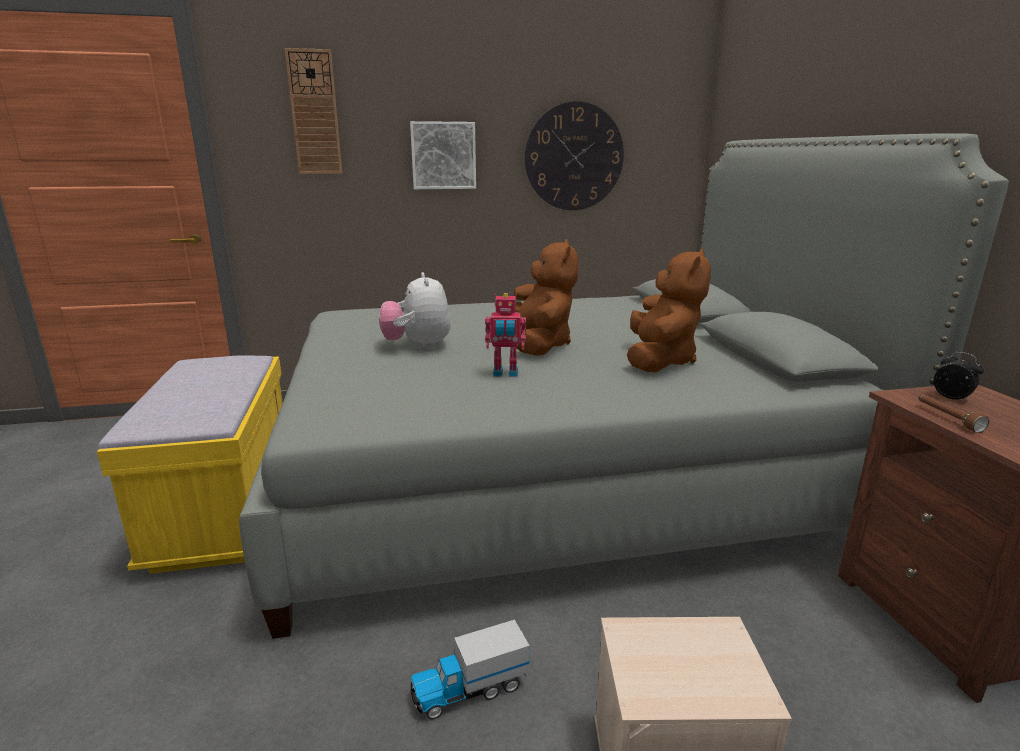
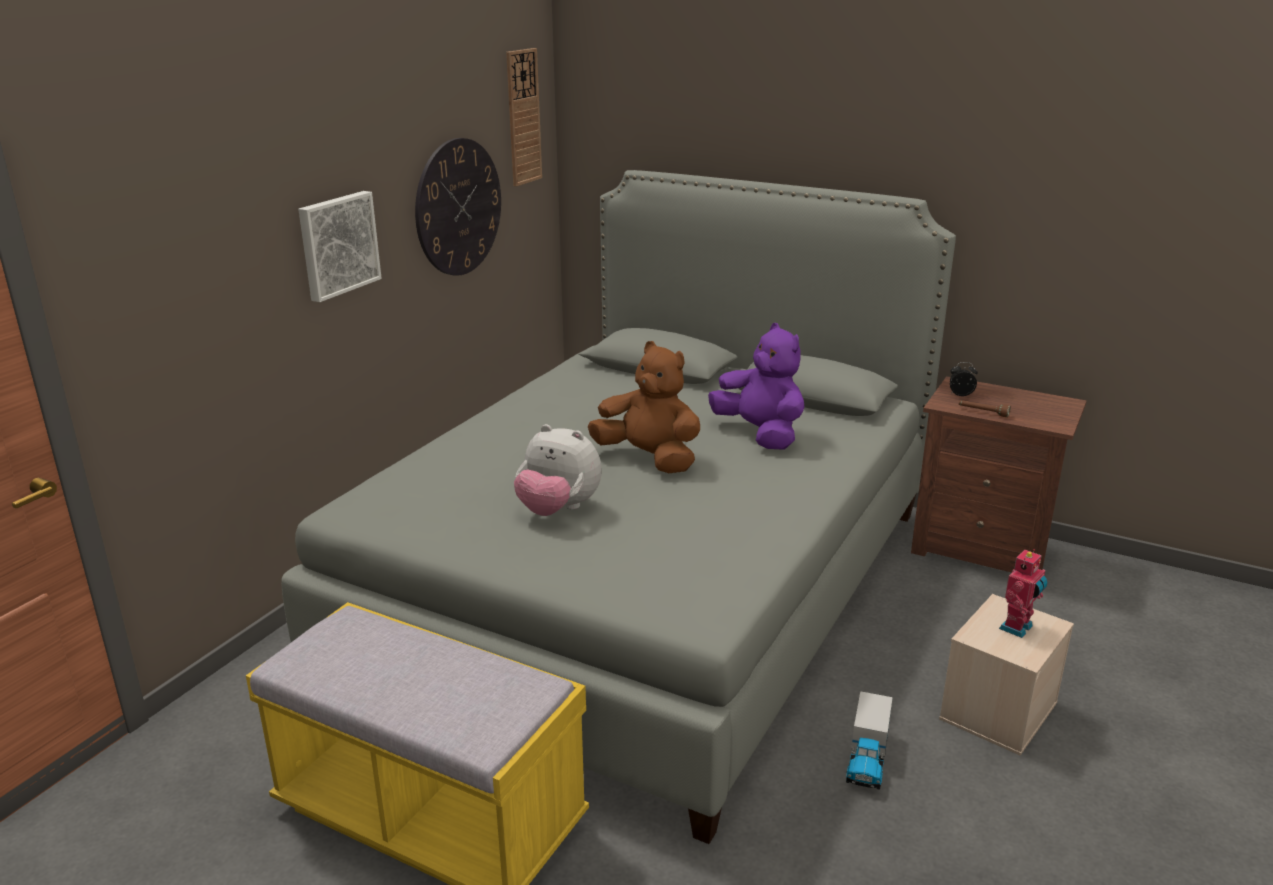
camera: 50 degrees left, 5 degrees up
wall clock [285,48,342,174] -> wall clock moved to [506,48,542,187]
toy robot [485,293,526,377] -> toy robot moved to [999,549,1048,638]
brown plush toy [627,248,711,372] -> purple plush toy [708,323,805,450]

